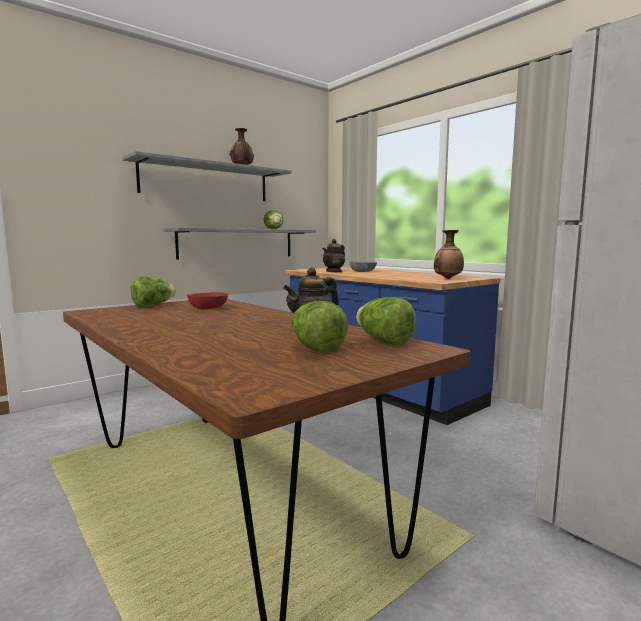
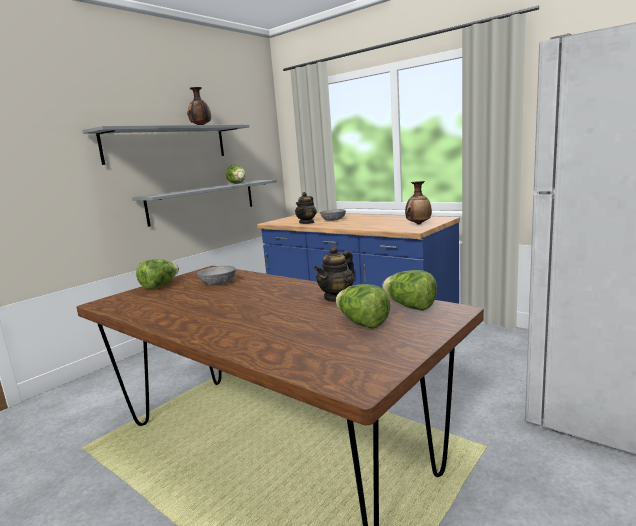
camera: 10 degrees left, 5 degrees up
red bowl [187,292,228,309] -> grey bowl [197,266,236,285]

